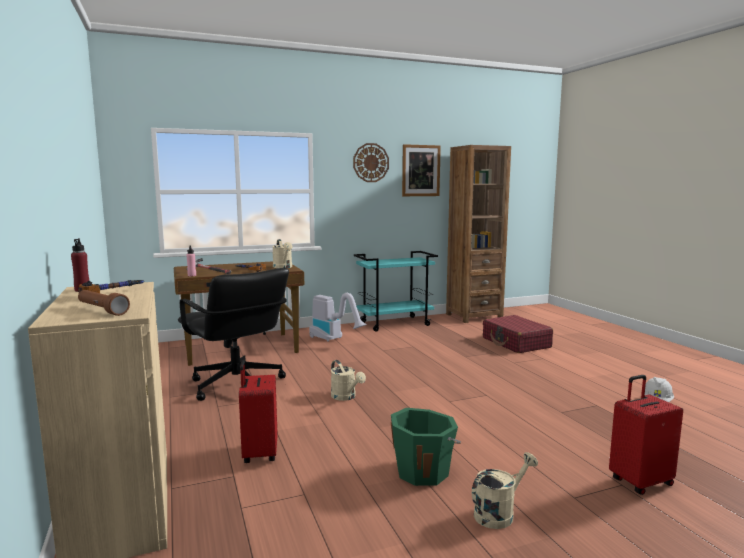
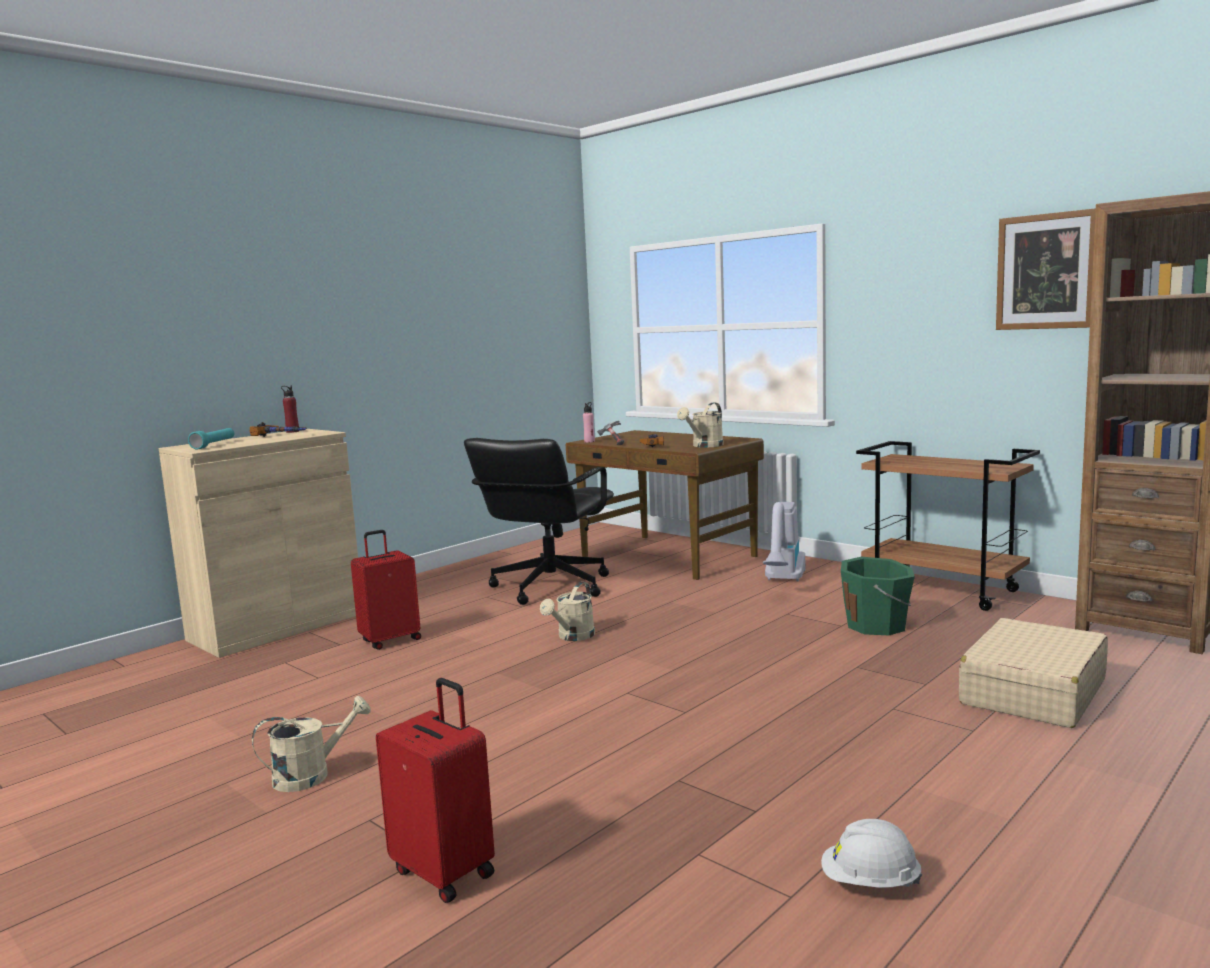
camera: 65 degrees right, 0 degrees up
brown flashlight [78,290,130,316] -> turquoise flashlight [188,428,234,450]
wall clock [353,143,389,182] -> none
turquoise cart [354,251,438,332] -> brown cart [856,441,1040,611]
green bucket [391,408,461,486] -> green bucket moved to [841,557,915,635]
beige watering can [472,452,538,529] -> beige watering can turned 60 degrees counterclockwise [252,696,371,792]
red suitcase [483,315,553,353] -> beige suitcase [959,618,1108,728]

